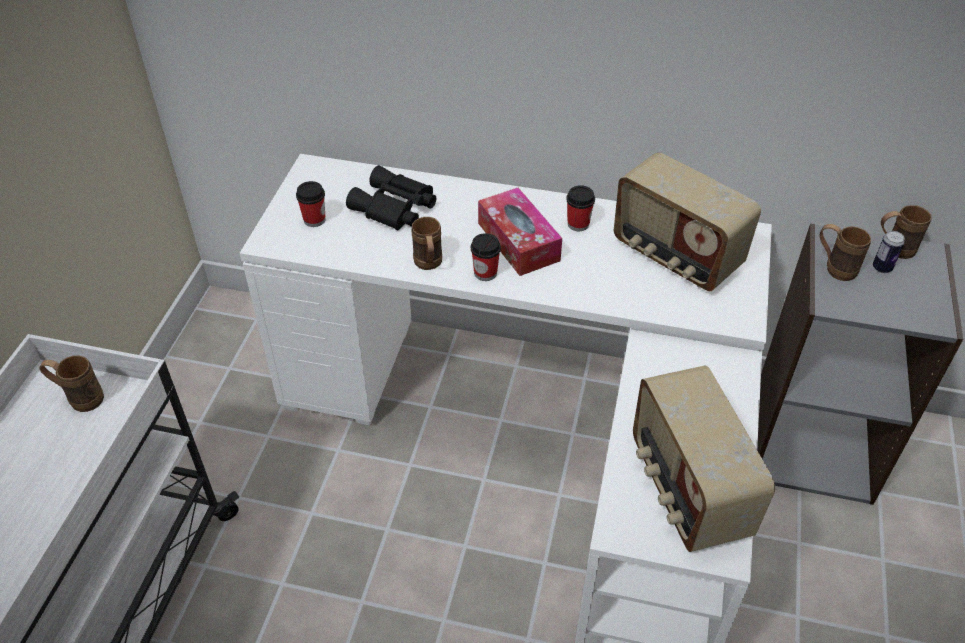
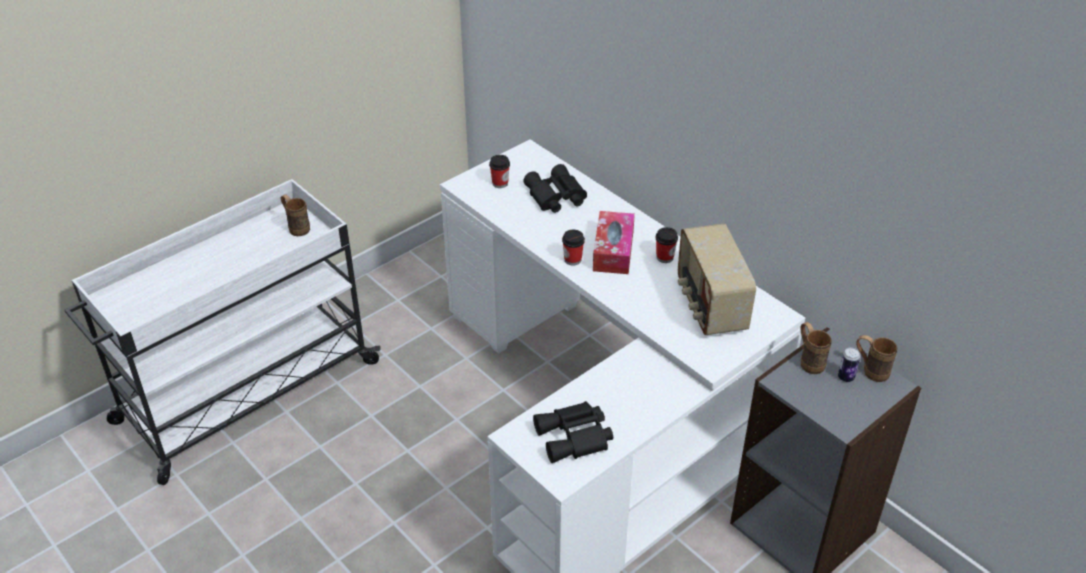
camera: 35 degrees right, 5 degrees down
brown mug [411,217,442,270] -> none
radio [633,366,775,552] -> black binoculars [533,401,613,463]

